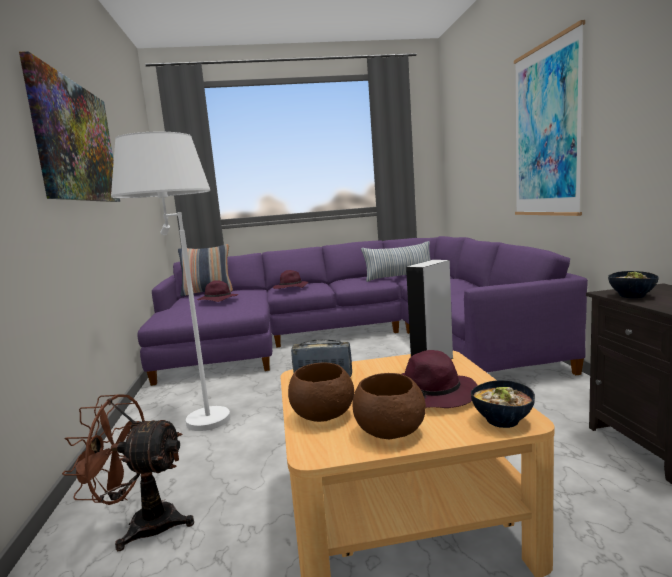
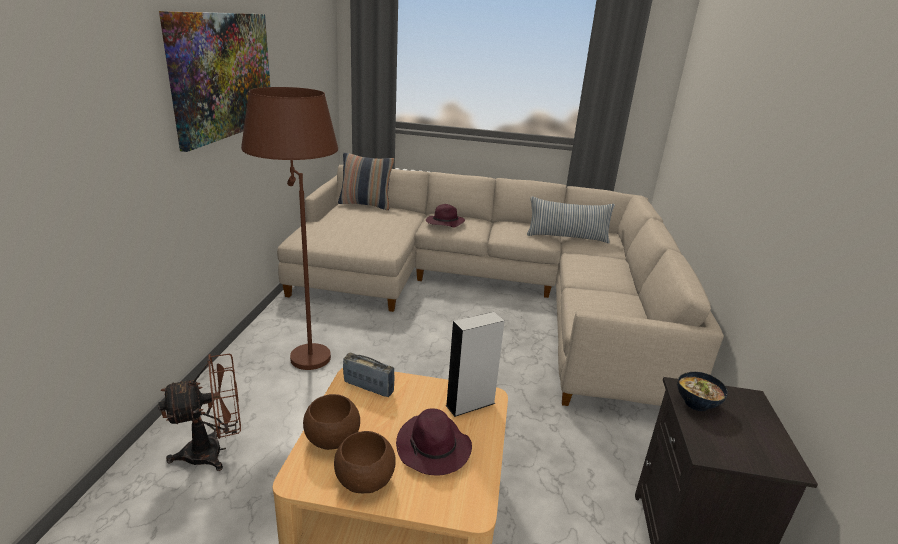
camera: 15 degrees right, 15 degrees up
brown fan [62,394,194,552] -> brown fan turned 135 degrees clockwise [158,354,241,471]
white floor lamp [111,132,230,431] -> brown floor lamp [241,87,338,370]
purple sofa [137,236,588,386] -> beige sofa [277,165,724,406]
purple hat [197,280,238,302] -> none
bowl [471,380,535,428] -> none
picture [514,20,585,216] -> none

